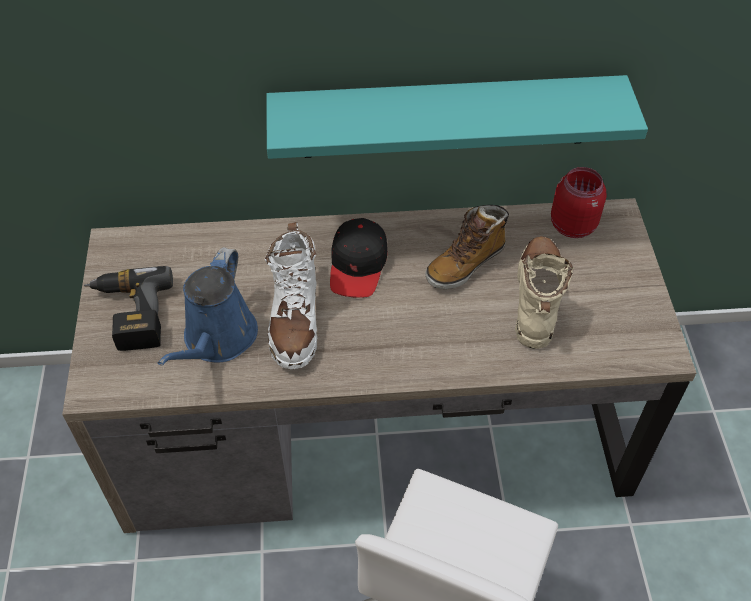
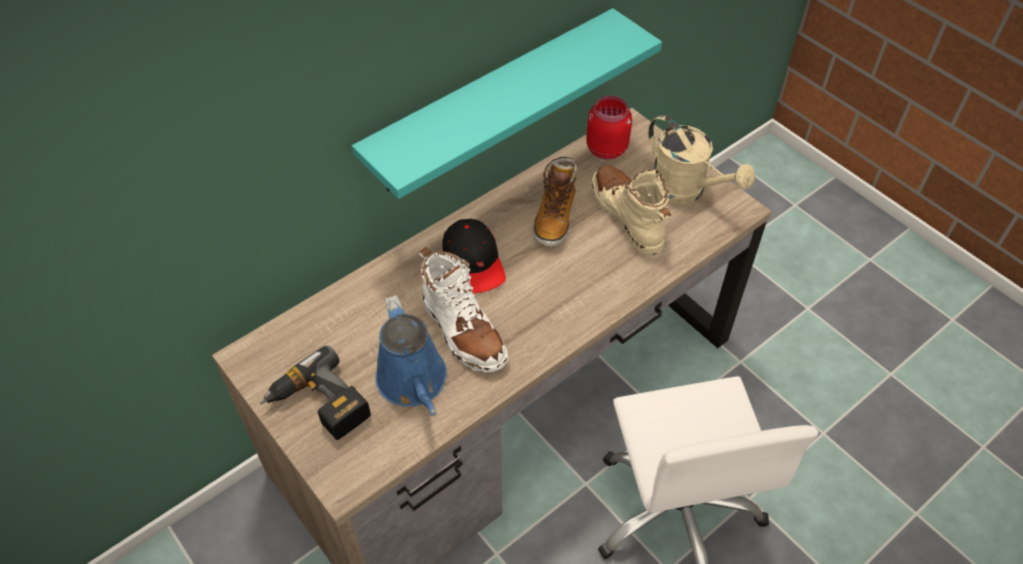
camera: 35 degrees left, 0 degrees up
none -> beige watering can [648,115,755,204]

